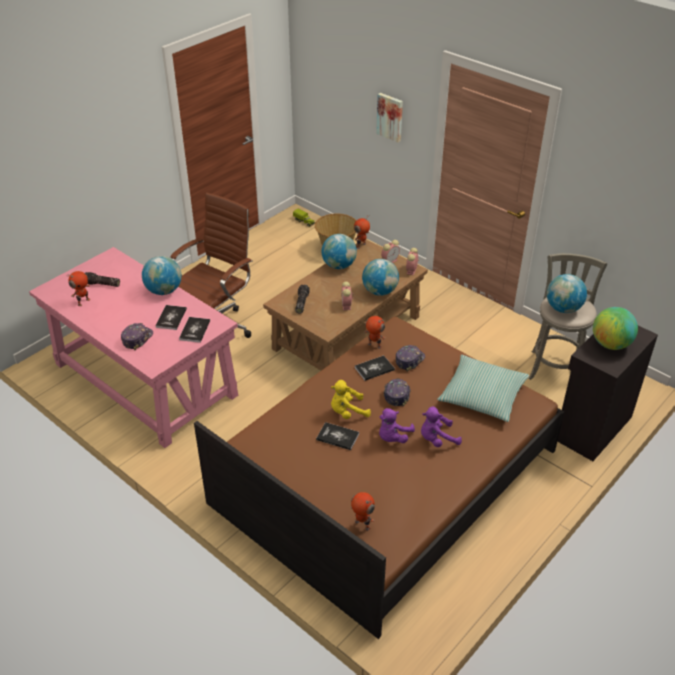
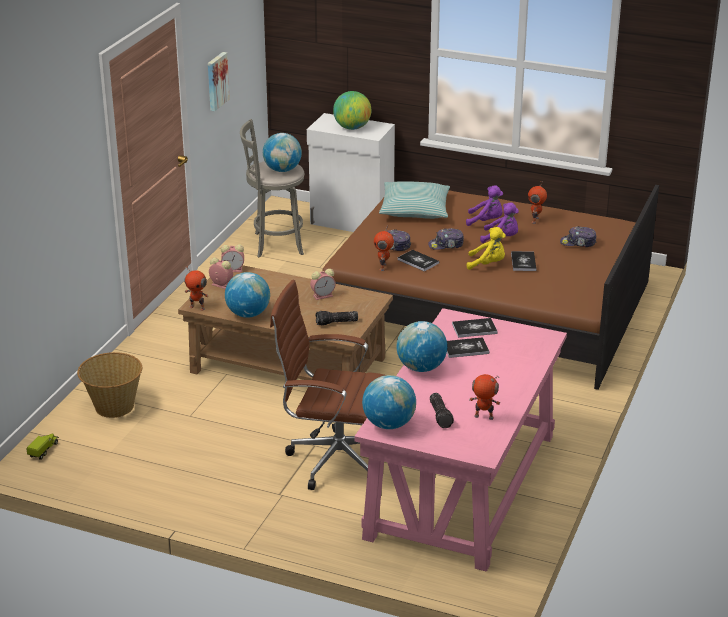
camera: 110 degrees left, 10 degrees down
cap [121,323,153,350] -> cap moved to [560,226,596,247]
yellow plush toy [331,380,371,419] -> yellow plush toy turned 45 degrees counterclockwise [467,227,506,270]
toy robot [351,492,375,531] -> toy robot moved to [528,181,547,224]
globe [362,259,399,296] -> globe moved to [362,375,416,429]
picture [376,93,403,142] -> picture moved to [208,52,230,111]
purple plush toy [421,407,462,447] -> purple plush toy turned 45 degrees counterclockwise [466,185,503,226]
black cabinet [557,326,658,461] -> white cabinet [307,113,395,232]

